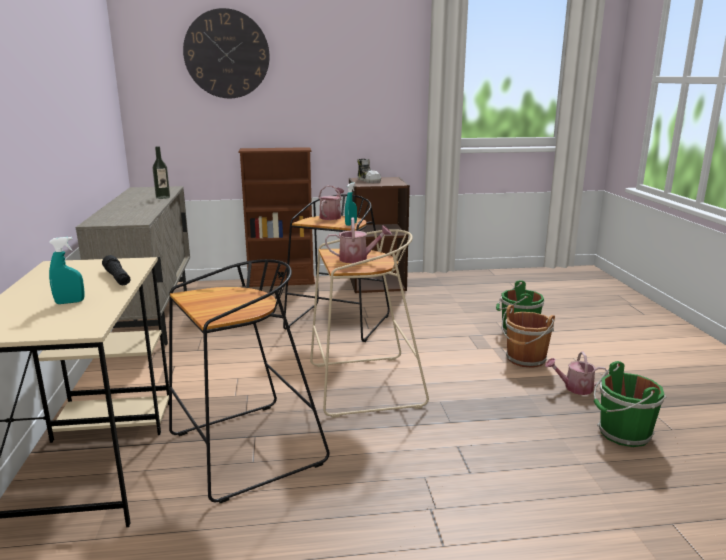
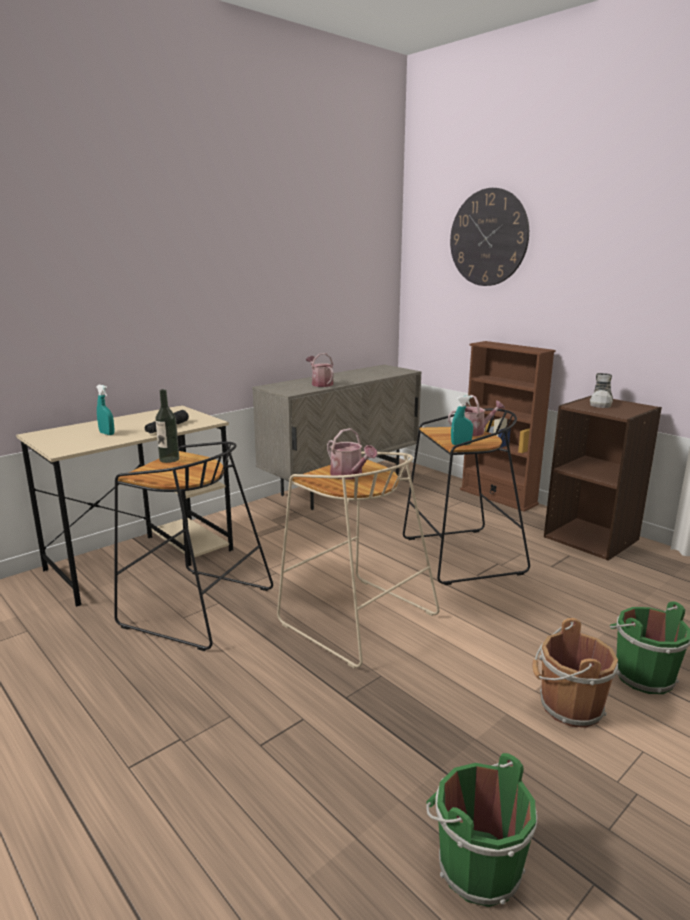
camera: 55 degrees right, 0 degrees up
bottle [153,146,170,199] -> bottle moved to [155,389,179,463]
watering can [545,352,608,395] -> watering can moved to [306,353,334,387]

